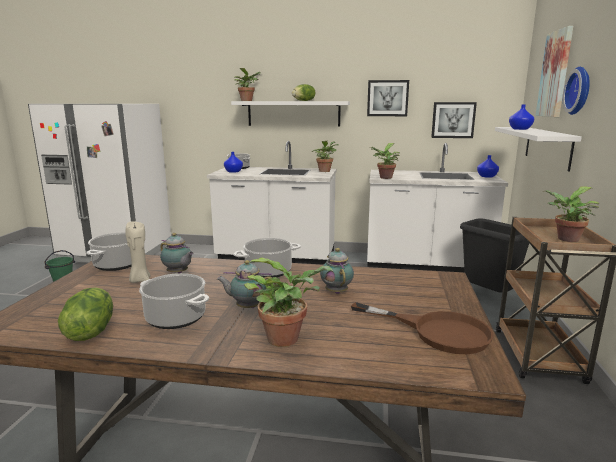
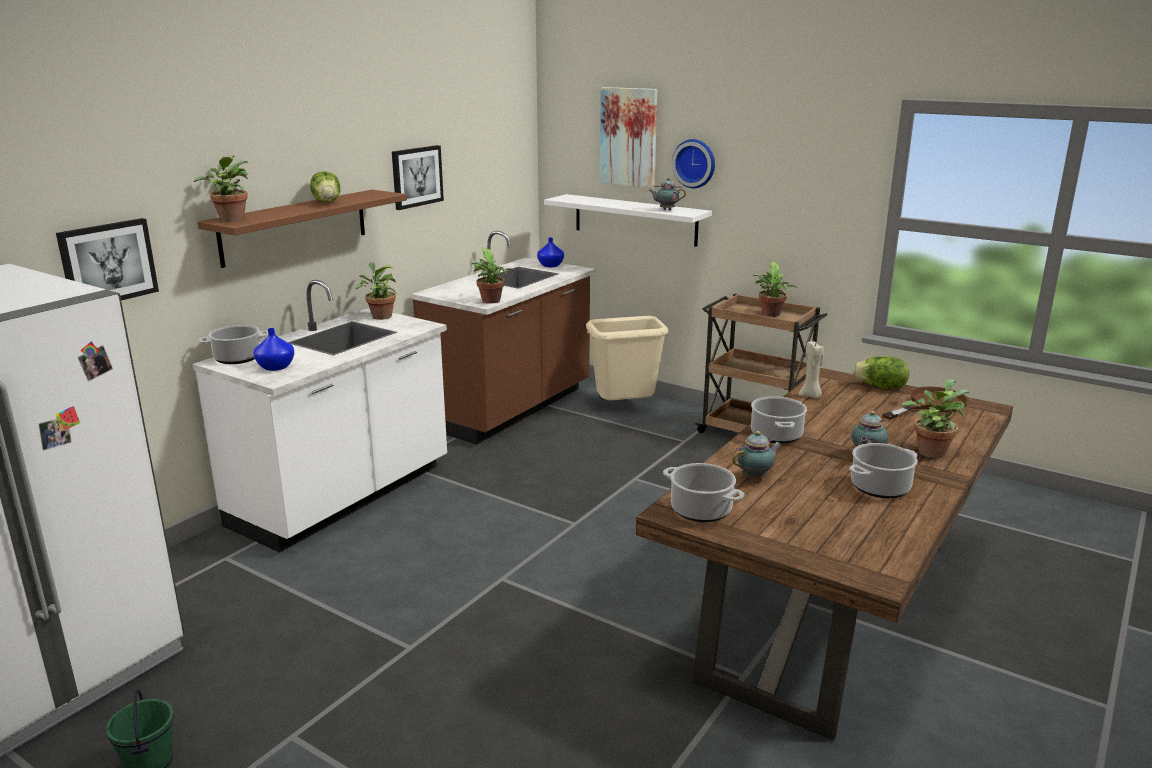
camera: 65 degrees left, 5 degrees up
lettuce [58,287,113,341] -> lettuce moved to [852,356,909,389]
beige candle [125,221,151,283] -> beige candle moved to [798,341,824,398]
white shelf [231,101,350,127] -> brown shelf [197,190,407,268]
teapot [320,248,354,294] -> teapot moved to [649,178,686,210]
white counter [367,143,508,272] -> brown counter [411,231,596,444]
picture [431,102,477,138] -> picture moved to [56,218,159,301]
black trash can [460,218,529,293] -> beige trash can [586,316,668,400]
blue vase [509,105,534,130] -> none

